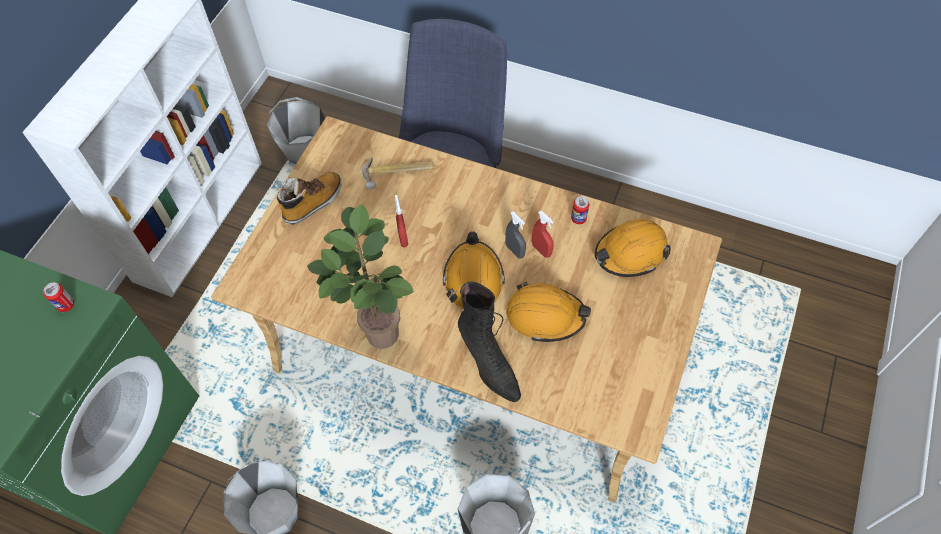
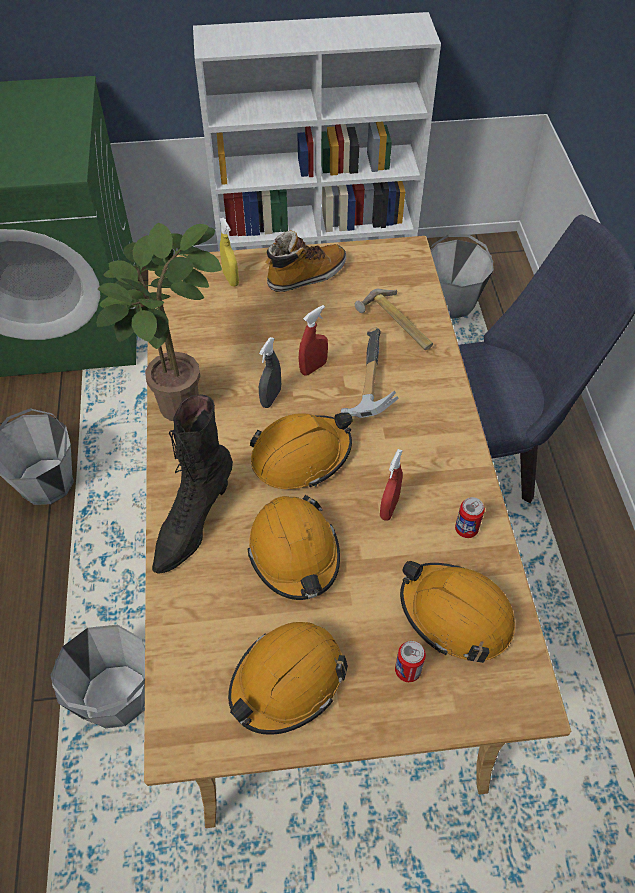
camera: 60 degrees right, 5 degrees down
can [43,282,74,312] -> can moved to [395,641,426,682]
boot [277,172,342,225] -> boot turned 45 degrees counterclockwise [265,230,346,292]
grey spray bottle [505,211,526,259] -> grey spray bottle moved to [259,337,281,408]
none -> yellow spray bottle [219,218,239,286]
none -> orange hard hat [228,622,348,735]
none -> hammer [341,328,399,418]

